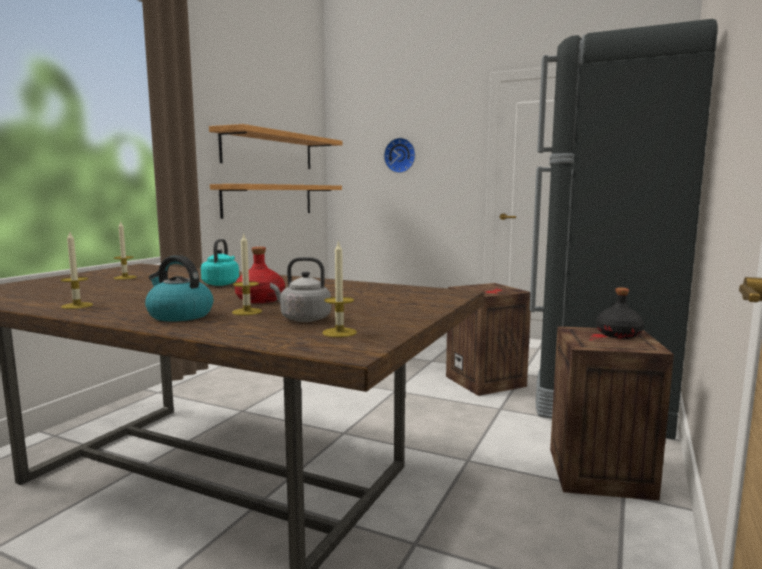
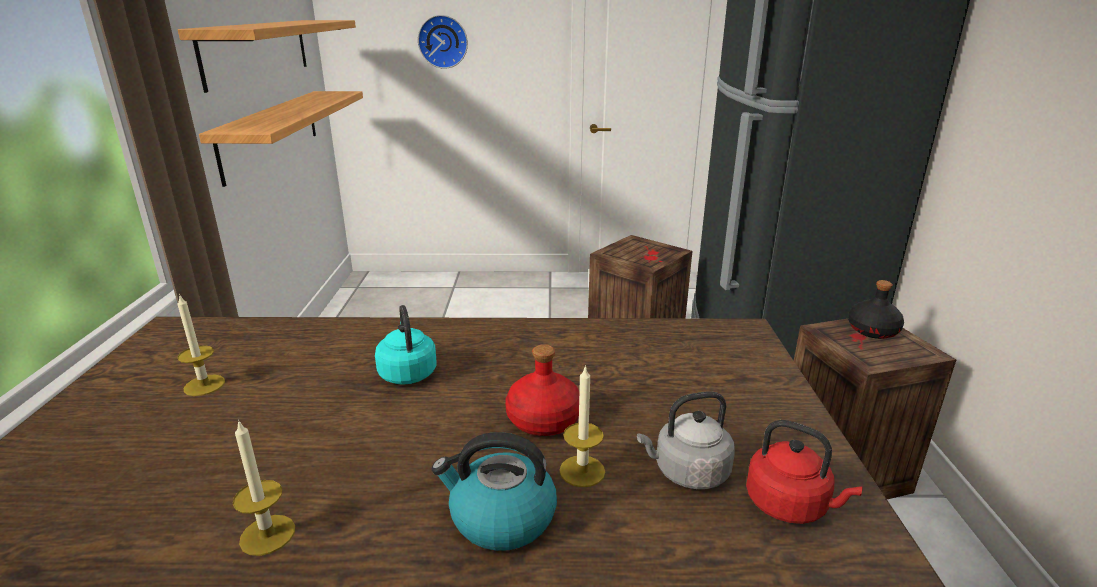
camera: 25 degrees left, 15 degrees up
candle [322,240,357,337] -> red kettle [746,420,863,524]

